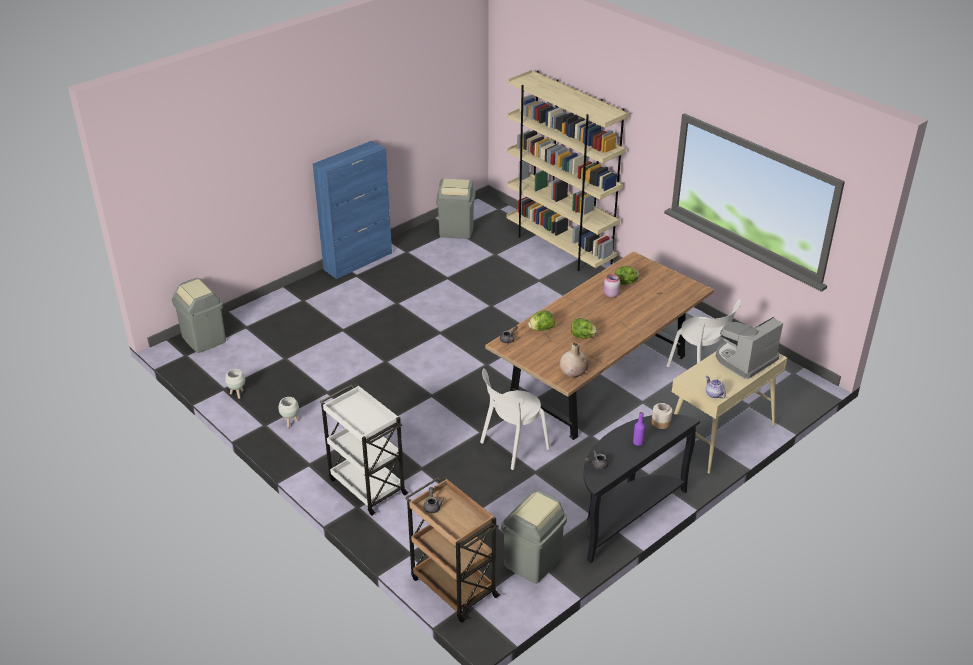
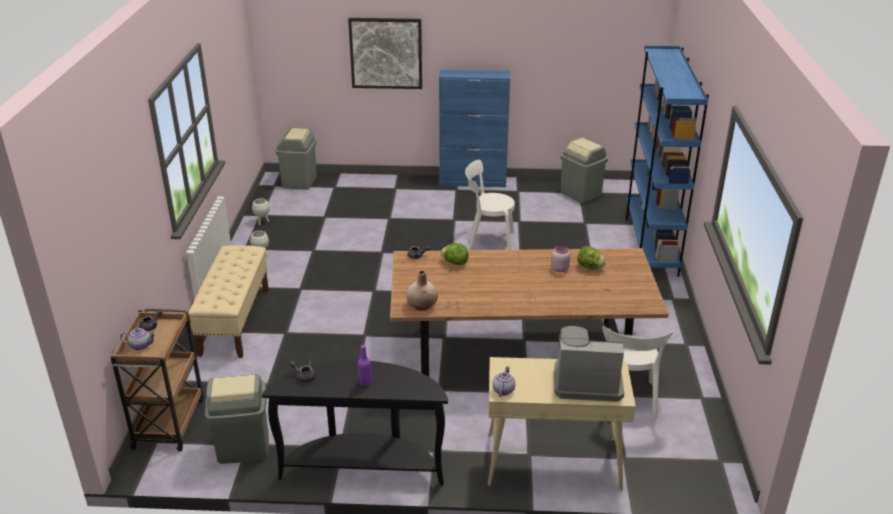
camera: 45 degrees right, 5 degrees down
white cart [320,384,408,516] -> beige bench [188,245,269,358]
white chair [480,368,550,470] -> white chair moved to [465,160,515,250]
beige bookcase [507,70,629,271] -> blue bookcase [626,46,709,277]
lettuce [571,318,598,339] -> none
jar [652,403,672,429] -> none
none -> teapot [120,328,156,350]
none -> picture [348,18,422,89]

